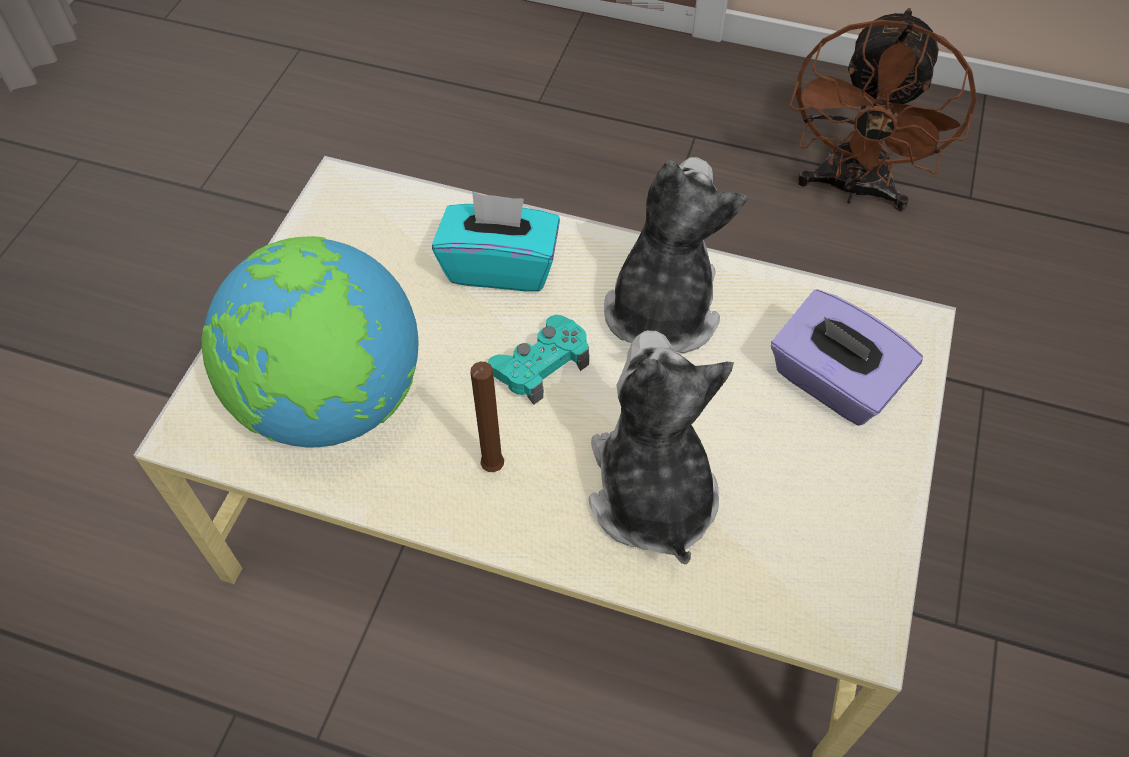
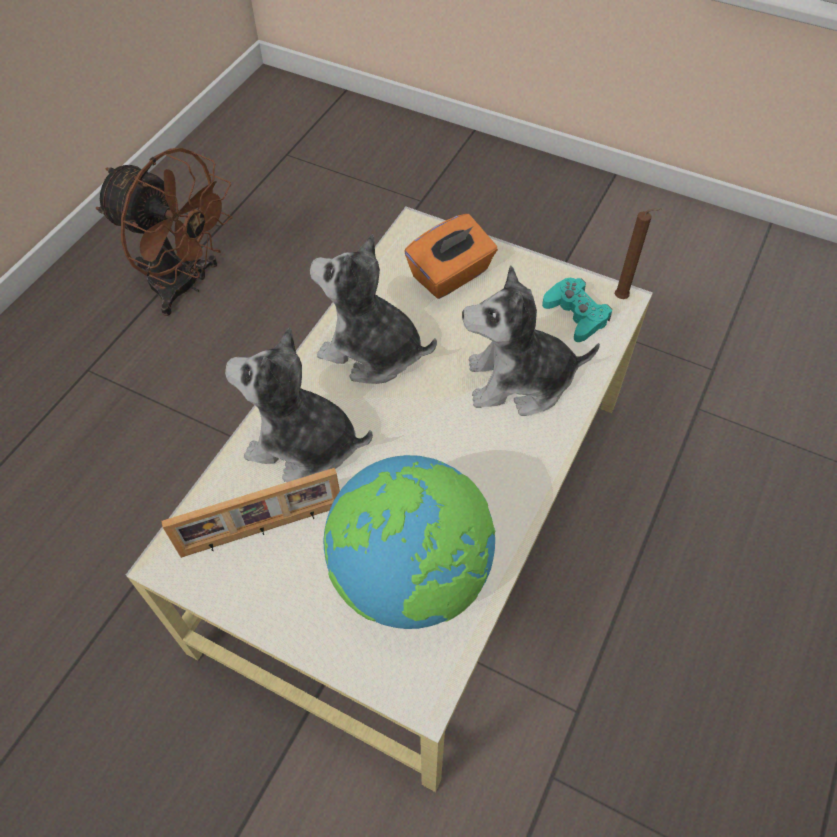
camera: 80 degrees left, 0 degrees up
turquoise tissue box [432,192,560,292] -> plush toy [225,327,373,482]
brown candle [470,362,504,472] -> brown candle moved to [615,208,662,299]
turquoise game controller [488,315,589,405] -> turquoise game controller moved to [542,278,612,342]
purple tissue box [771,289,923,426] -> orange tissue box [404,214,498,299]
none -> picture frame [161,468,340,558]

